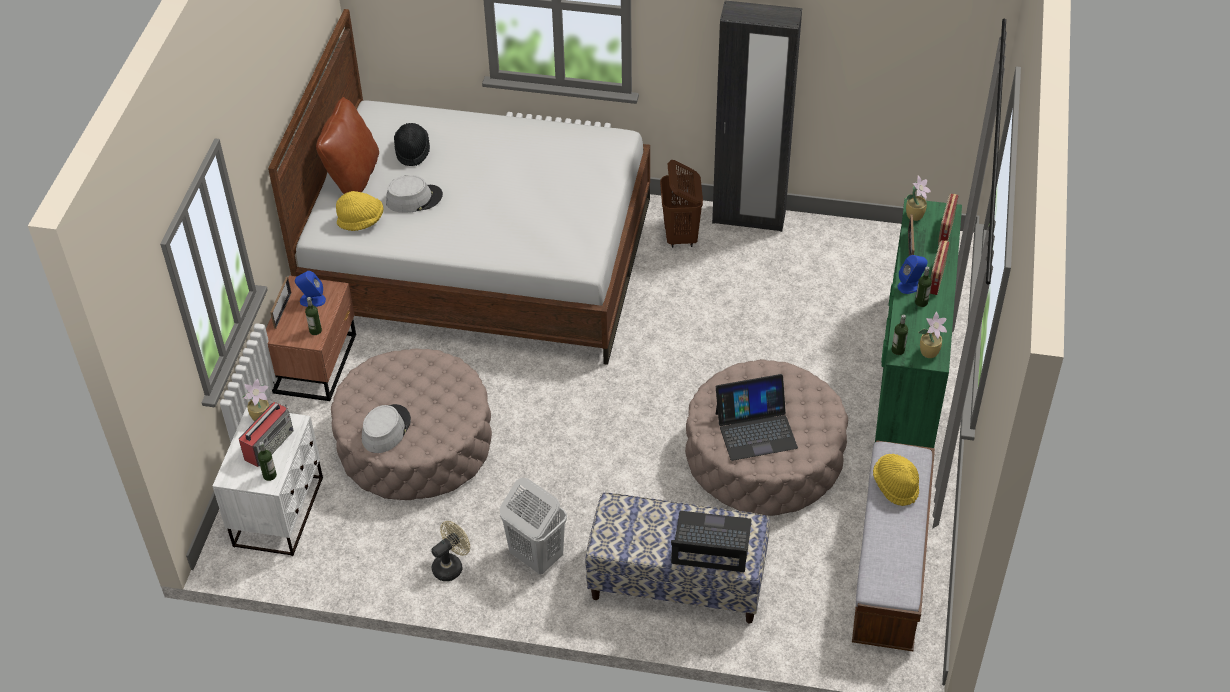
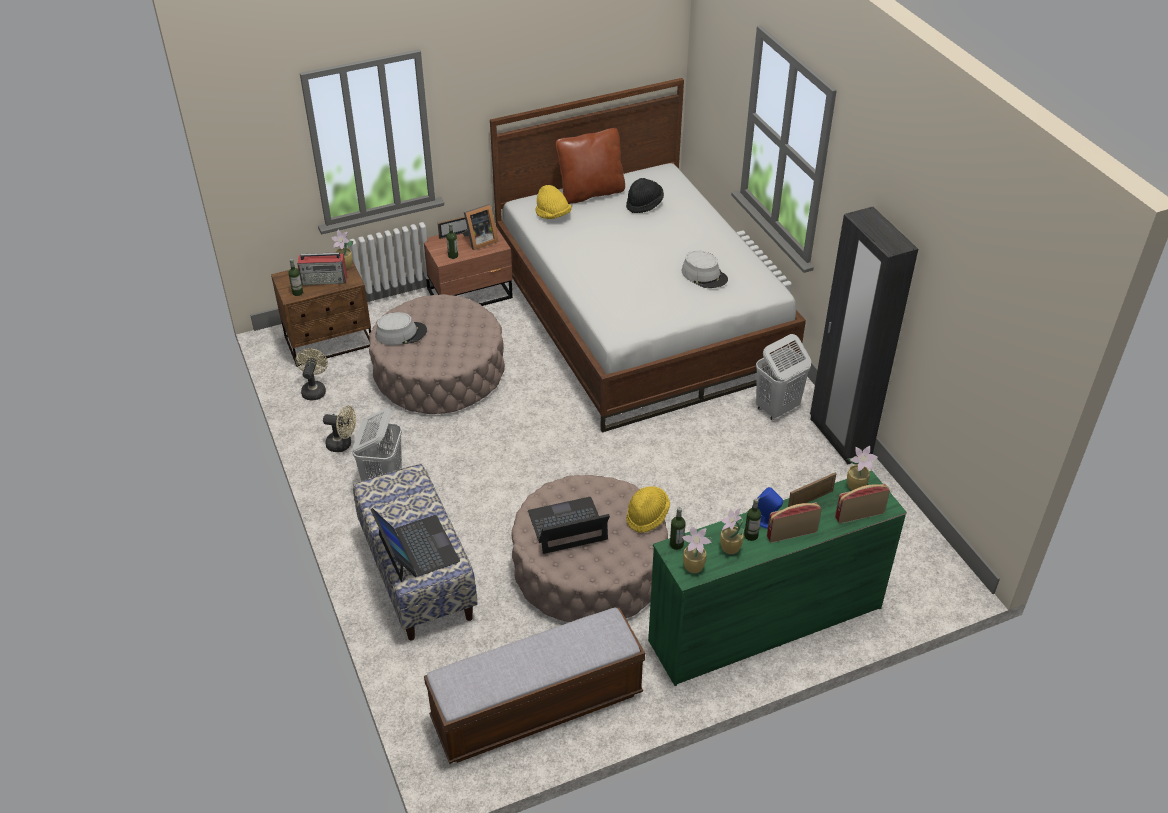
camera: 55 degrees right, 5 degrees down
white nightstand [213,407,323,556] -> brown nightstand [271,261,371,367]
blue speaker [295,271,326,307] -> picture frame [463,204,498,250]
grey hat [386,175,443,213] -> grey hat moved to [681,251,728,288]
brown laundry basket [660,160,703,248] -> white laundry basket [756,334,811,420]
laptop [716,374,798,461] -> laptop turned 120 degrees clockwise [528,497,610,554]
yellow hat [873,454,919,506] -> yellow hat moved to [626,486,670,533]
none -> beige fan [296,349,328,400]
none -> potted plant [720,508,744,554]

